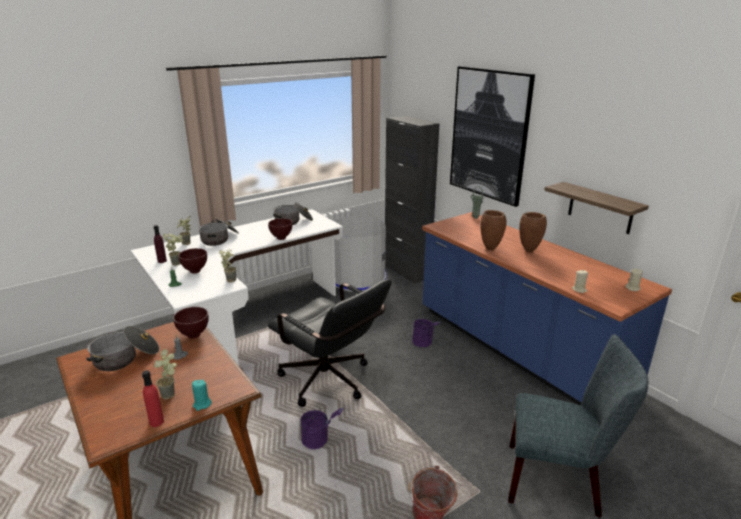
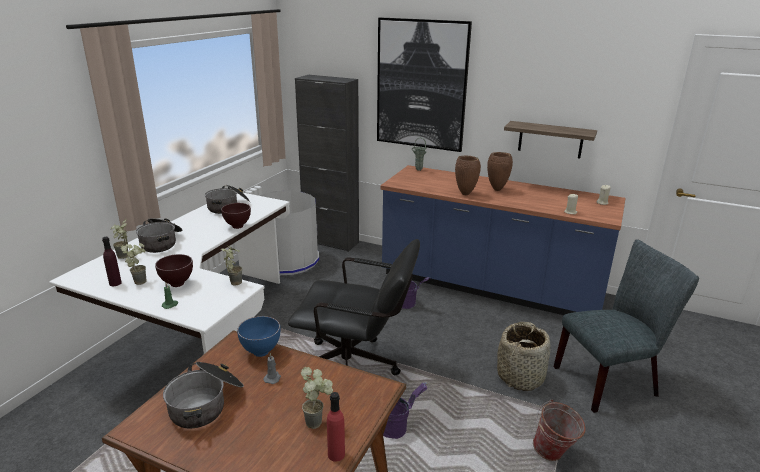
camera: 30 degrees left, 0 degrees up
brown bowl [173,307,209,339] -> blue bowl [237,316,280,357]
turquoise candle [192,380,212,411] -> none
none -> basket [497,322,550,391]

